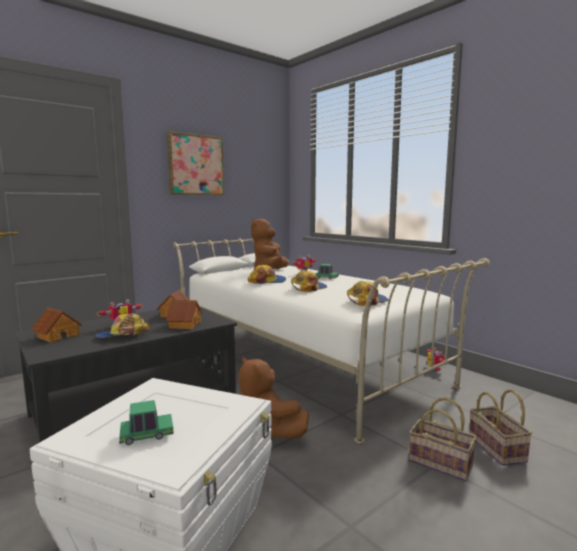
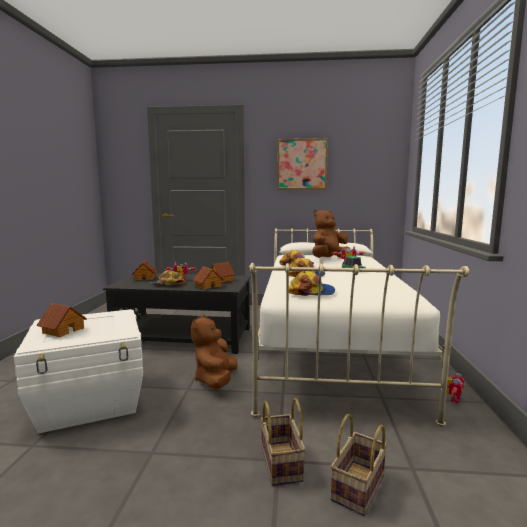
camera: 45 degrees right, 0 degrees up
toy car [119,400,174,445] -> toy house [37,303,87,337]

